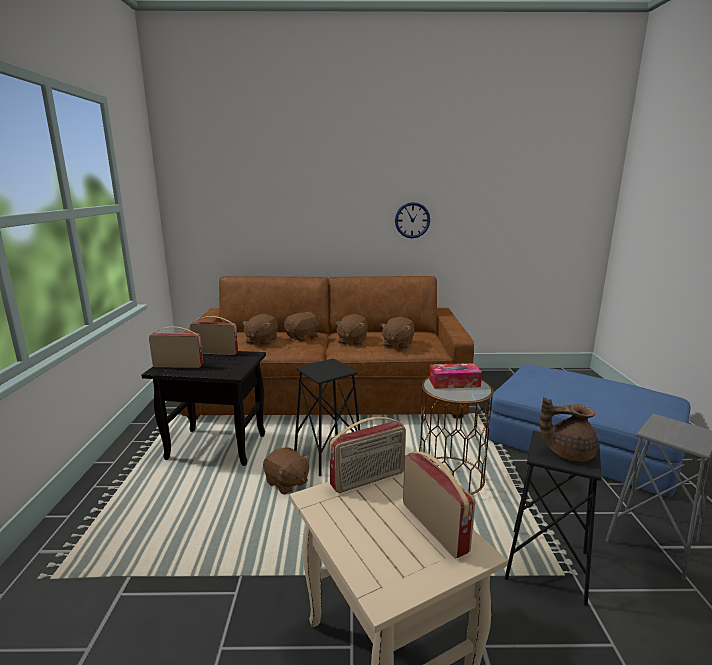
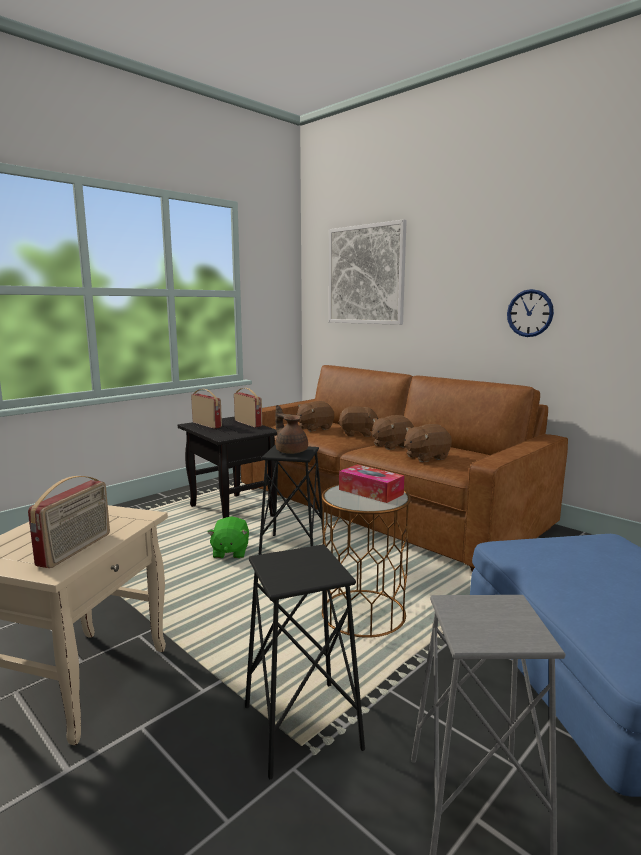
camera: 45 degrees right, 5 degrees down
brown plush toy [263,447,310,495] -> green plush toy [207,517,249,558]
radio [329,417,406,493] -> none
brown teapot [540,397,598,462] -> brown teapot moved to [275,405,308,454]
none -> picture [329,219,407,325]

